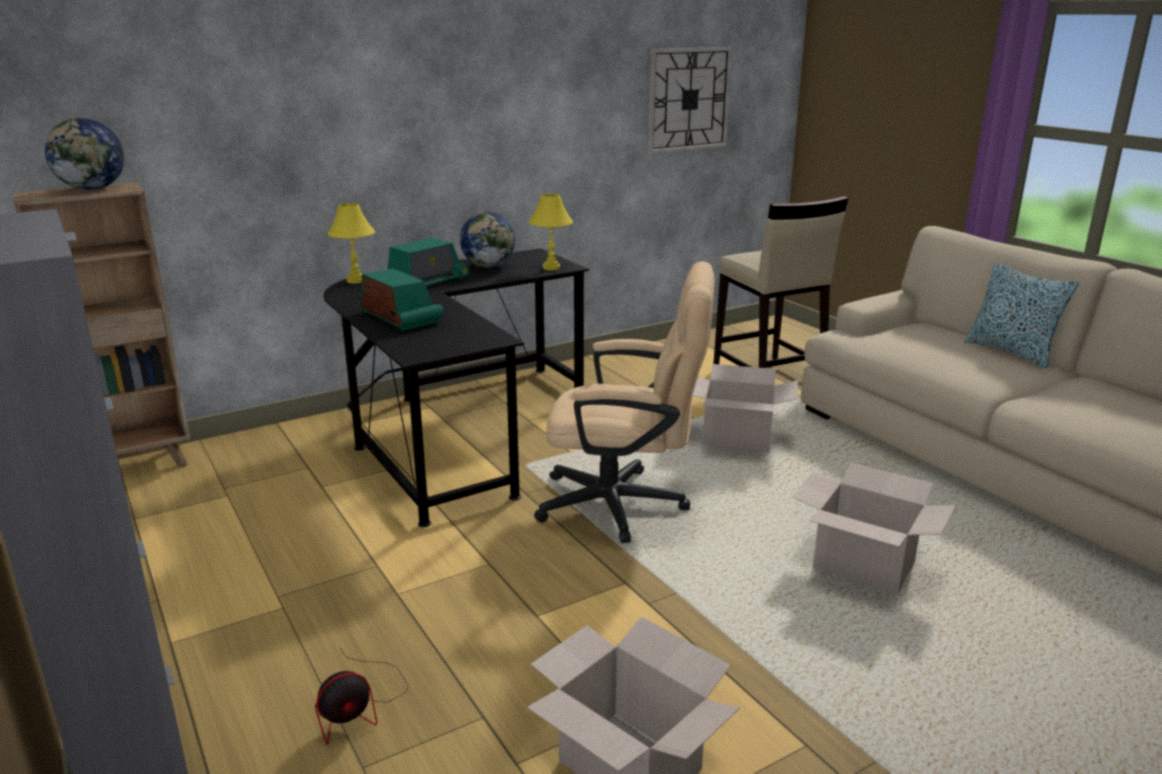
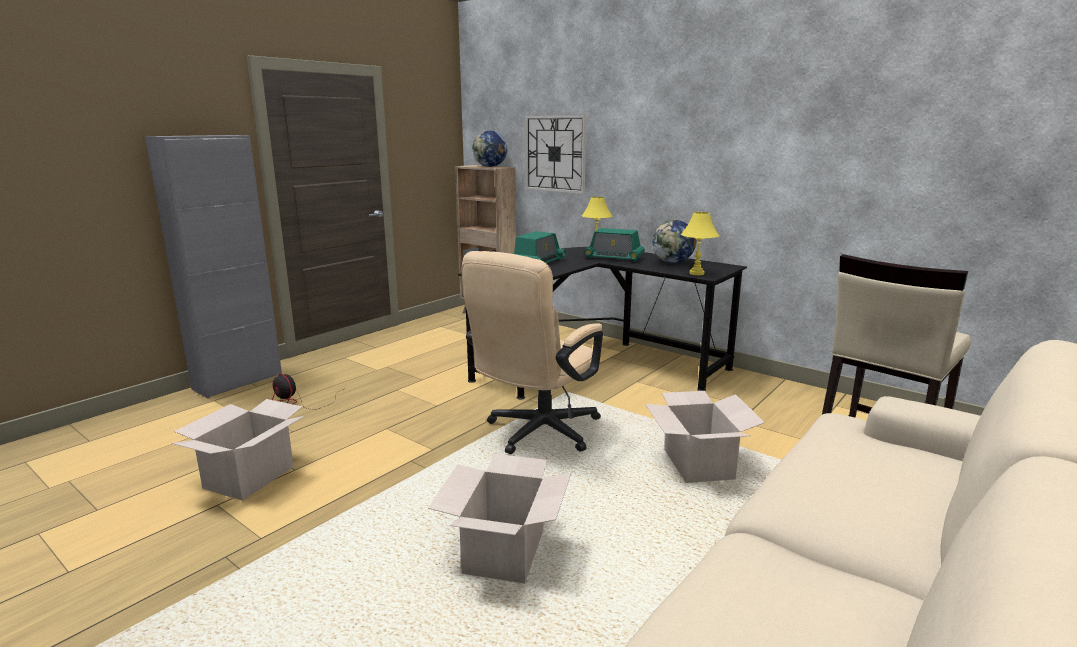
camera: 70 degrees right, 5 degrees down
beige office chair [534,261,715,543] -> beige office chair turned 45 degrees clockwise [461,251,603,454]
wall clock [648,47,732,153] -> wall clock moved to [525,115,587,194]
pillow [964,263,1080,368] -> none

